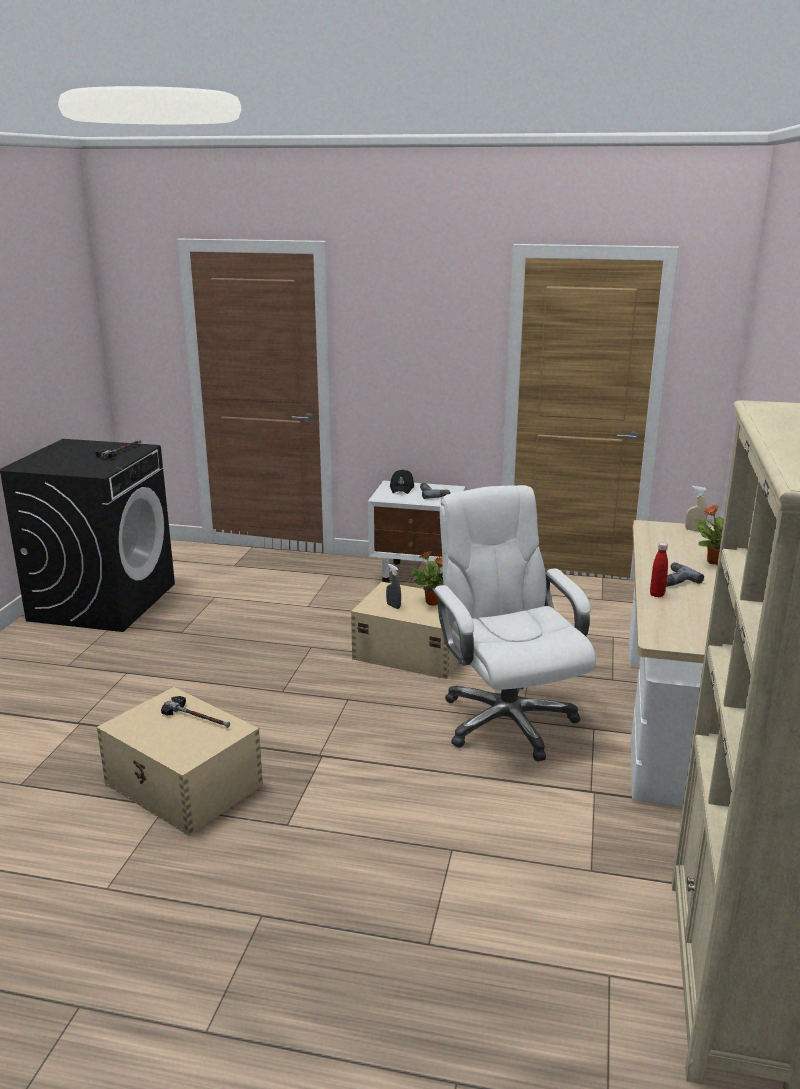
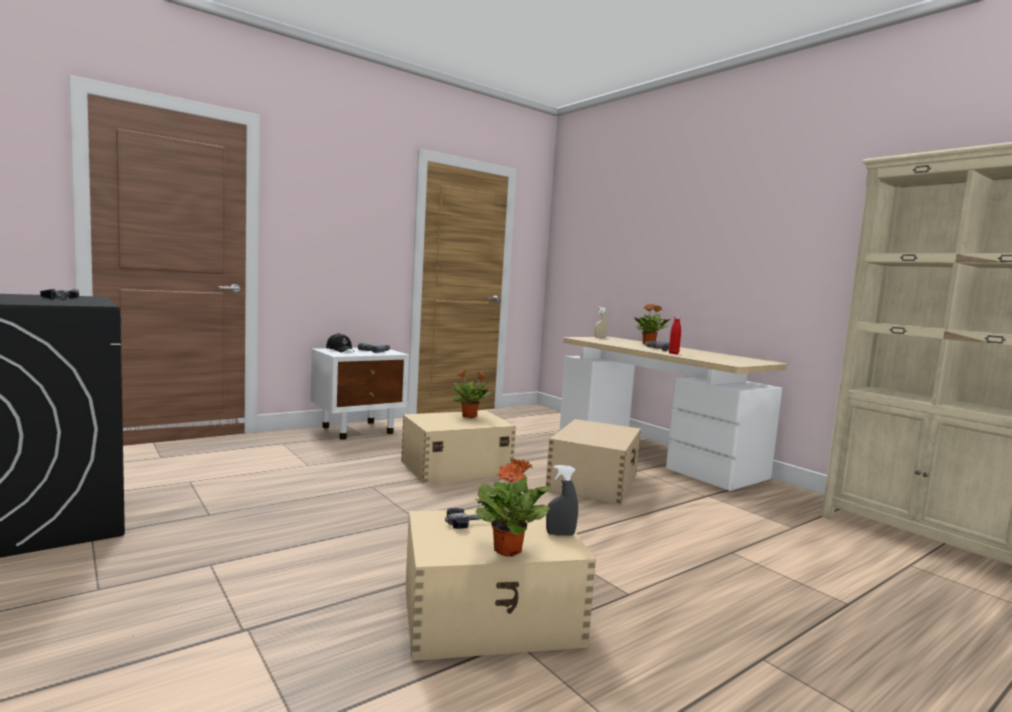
camera: 50 degrees left, 15 degrees down
grey spray bottle [386,564,401,609] -> grey spray bottle moved to [546,465,578,536]
white office chair [432,485,596,762] -> beige storage box [546,419,641,505]
none -> potted plant [475,459,551,557]

